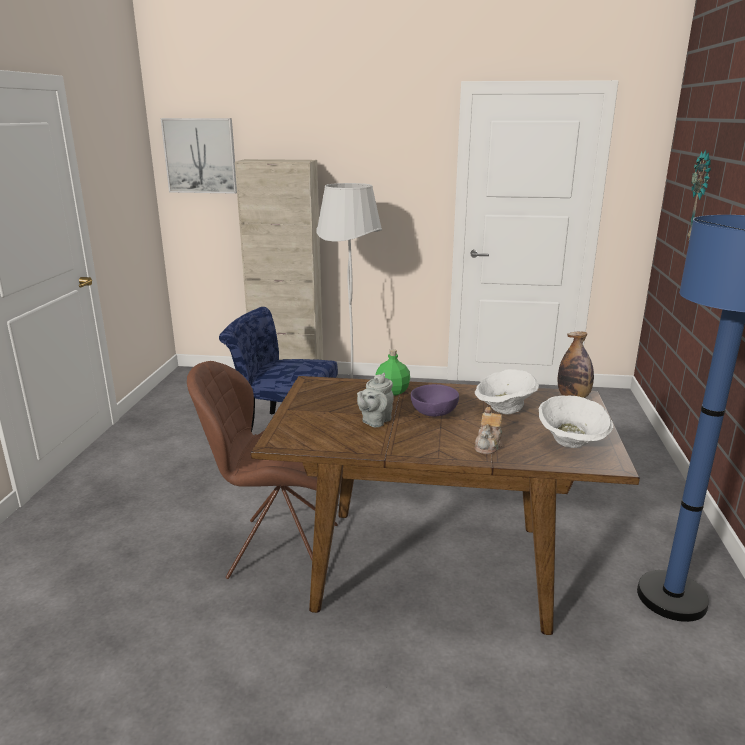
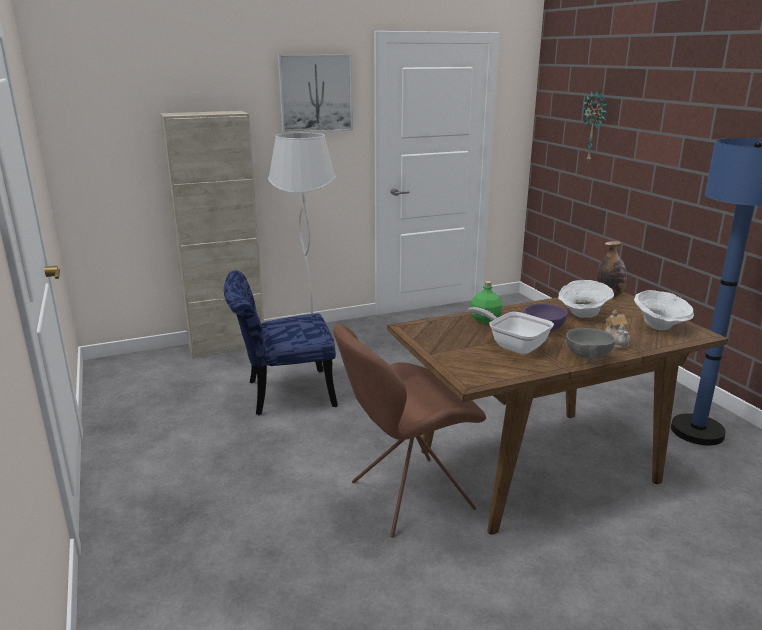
camera: 30 degrees left, 0 degrees up
picture [161,118,237,194] -> picture moved to [278,54,353,134]
grey teapot [357,373,394,427] -> frying pan [467,307,554,355]
none -> grey bowl [566,328,615,359]

